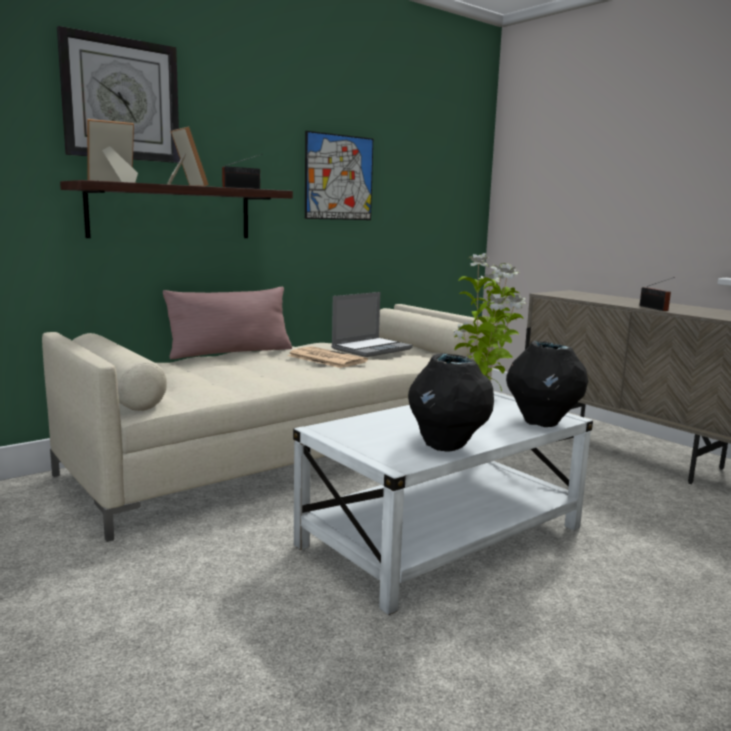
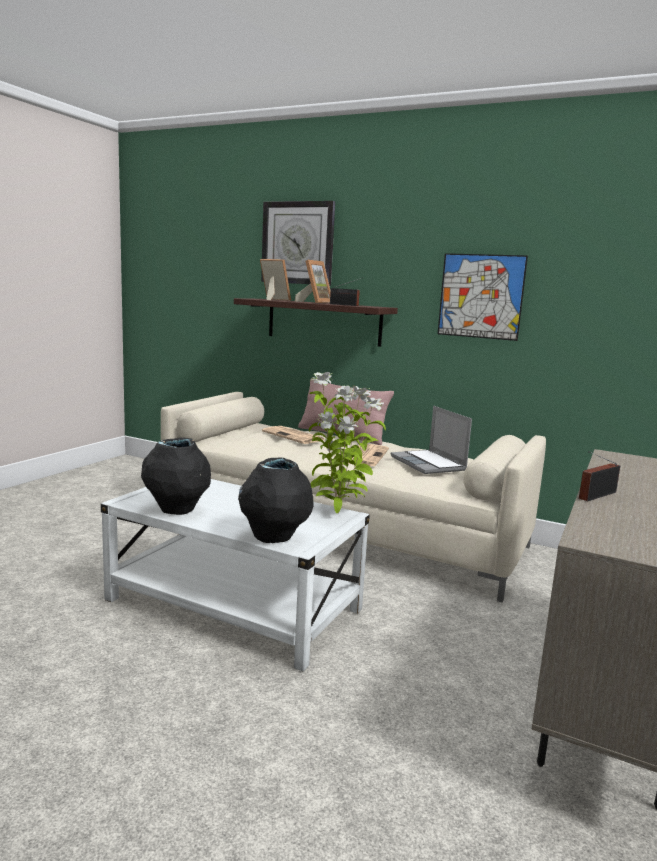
camera: 65 degrees right, 0 degrees up
laptop [331,292,413,357] -> laptop turned 45 degrees clockwise [391,406,472,474]
none -> newspaper [262,426,324,444]

